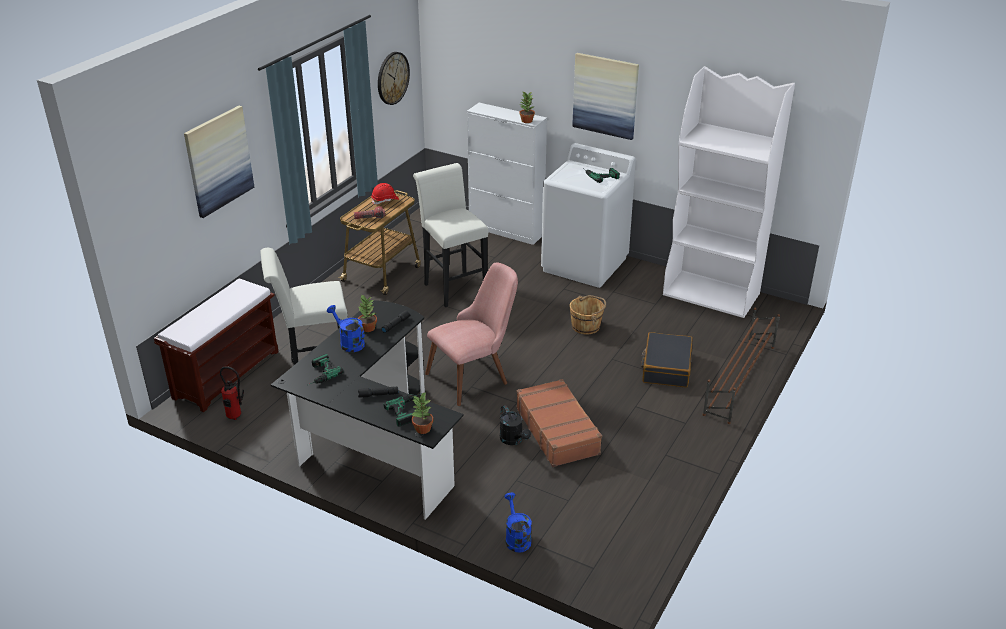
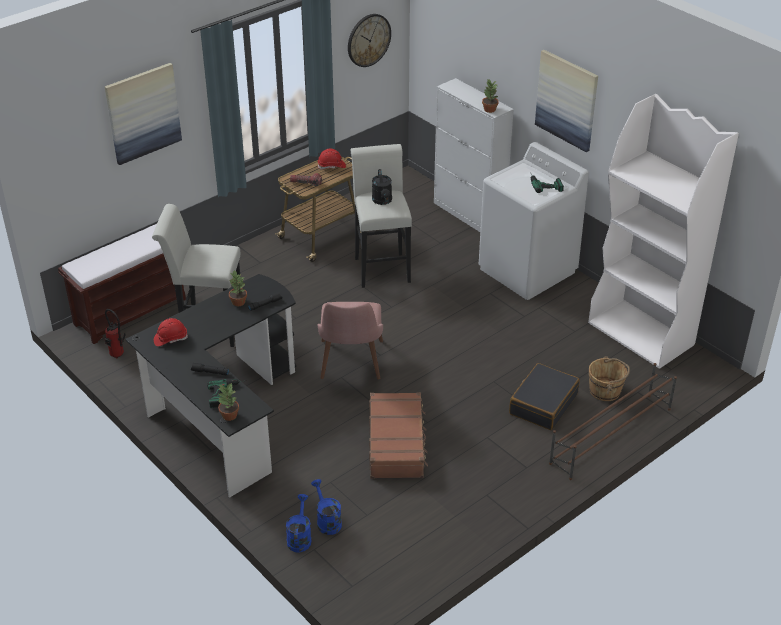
camera: 20 degrees right, 5 degrees up
power drill [308,354,343,385] -> red hard hat [154,318,188,346]
blue watering can [327,305,365,352] -> blue watering can moved to [311,479,342,535]
pink chair [425,262,518,406] -> pink chair turned 105 degrees clockwise [318,302,383,379]
black watering can [500,406,531,445] -> black watering can moved to [372,169,392,205]
brown bucket [569,295,606,335] -> brown bucket moved to [589,356,630,401]

